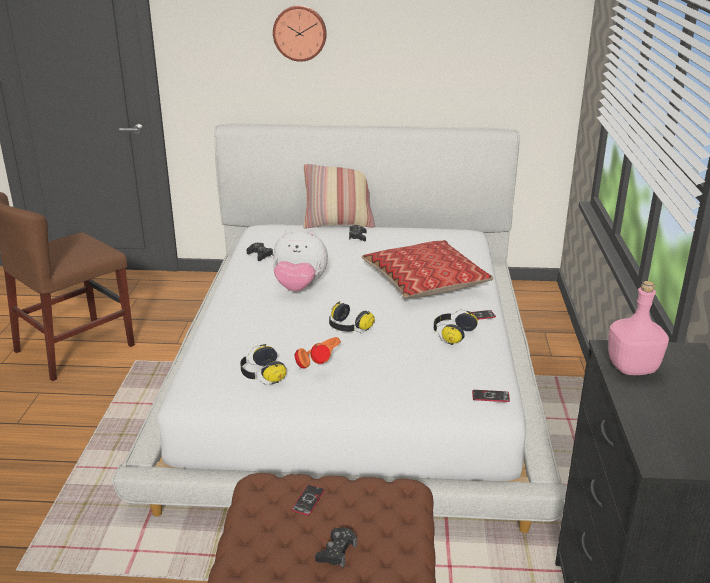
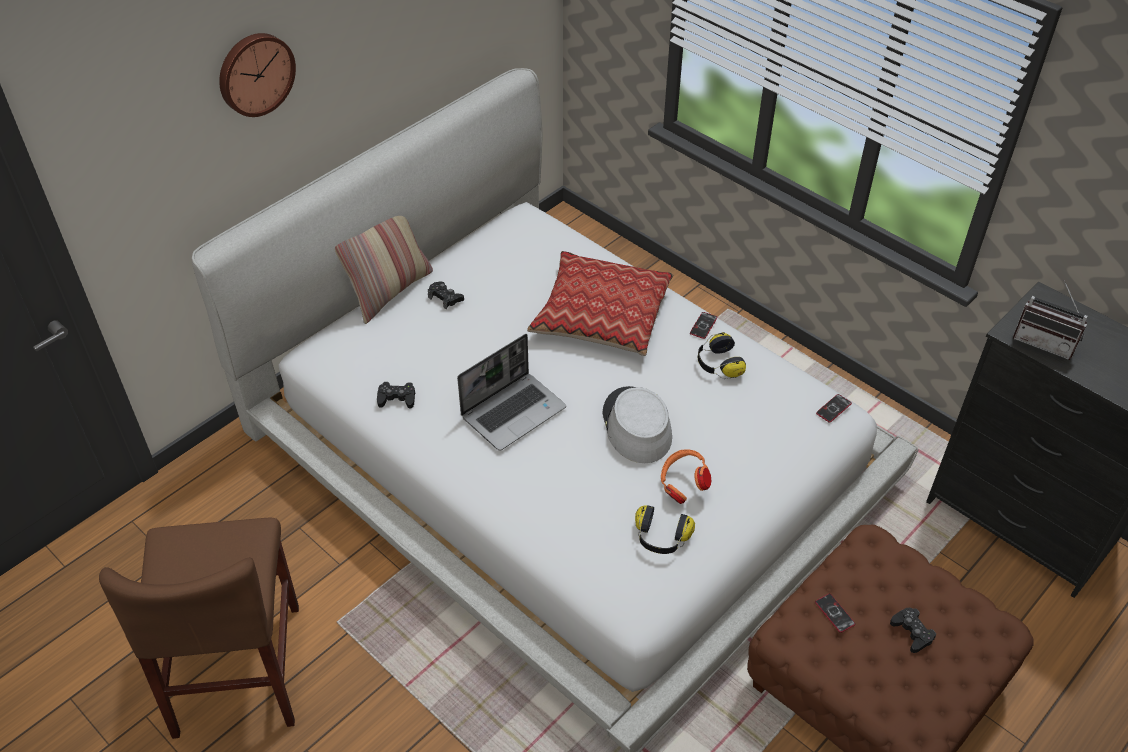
camera: 50 degrees left, 20 degrees up
plush toy [273,230,328,291] -> laptop [457,334,566,451]
headphones [329,301,375,334] -> grey hat [602,386,672,463]
pink bottle [608,281,669,375] -> radio [1013,280,1088,360]

